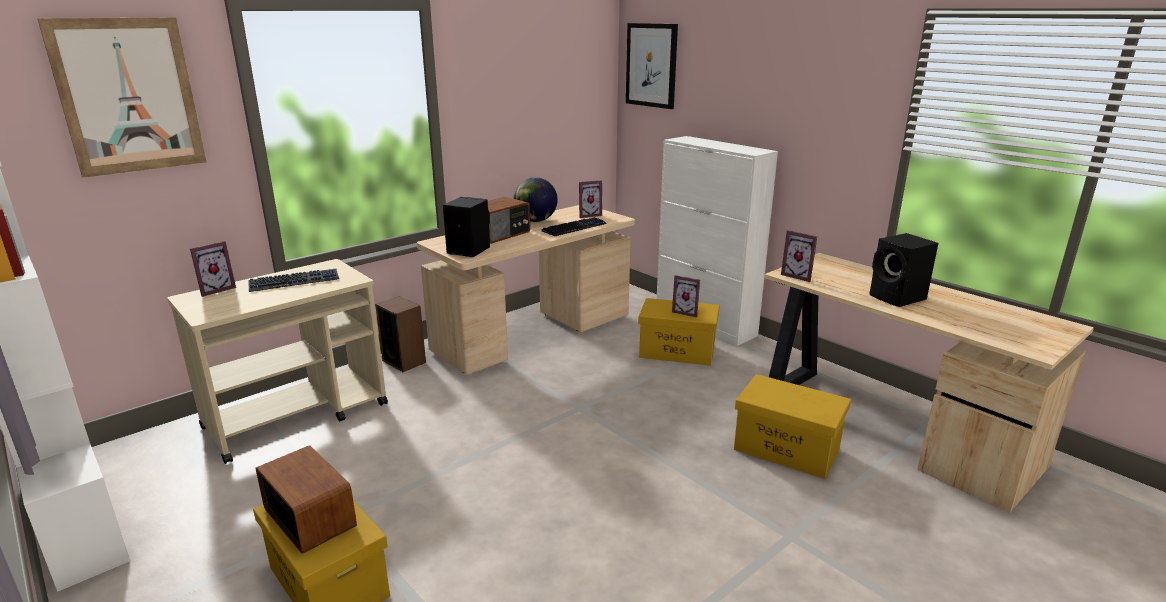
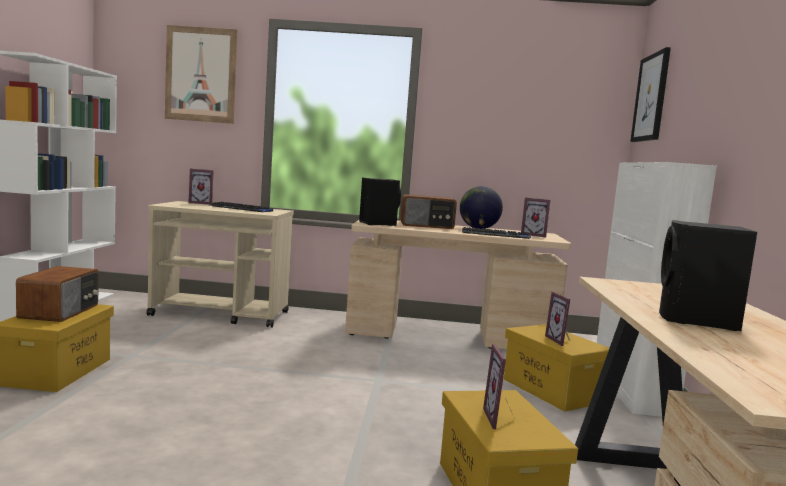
camera: 45 degrees right, 15 degrees down
speaker [375,296,426,372] -> none
picture frame [781,230,817,282] -> picture frame moved to [483,344,515,429]

